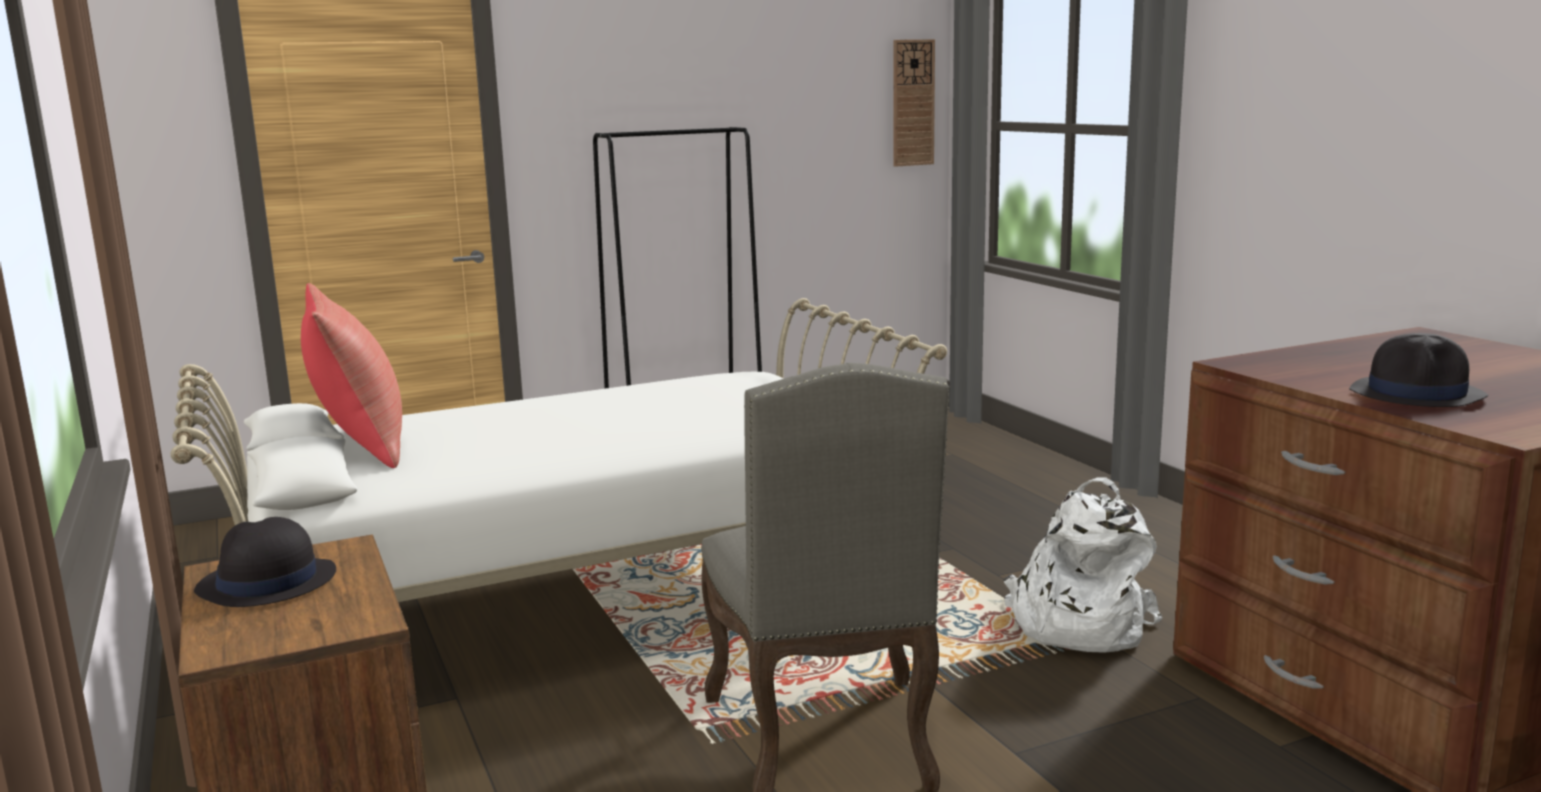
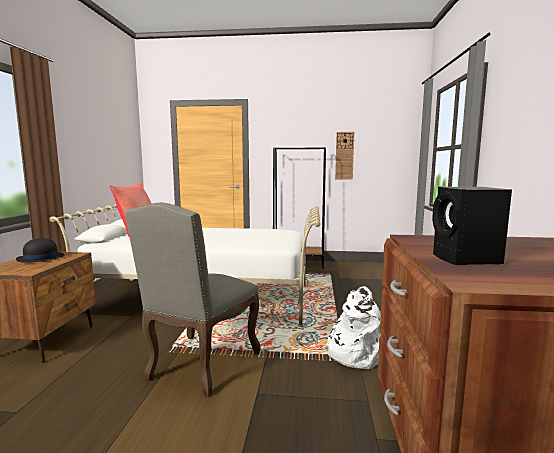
camera: 30 degrees right, 5 degrees down
wall clock [893,39,935,167] -> wall clock moved to [335,132,354,179]
black hat [1349,333,1488,407] -> black speaker [432,187,512,265]

